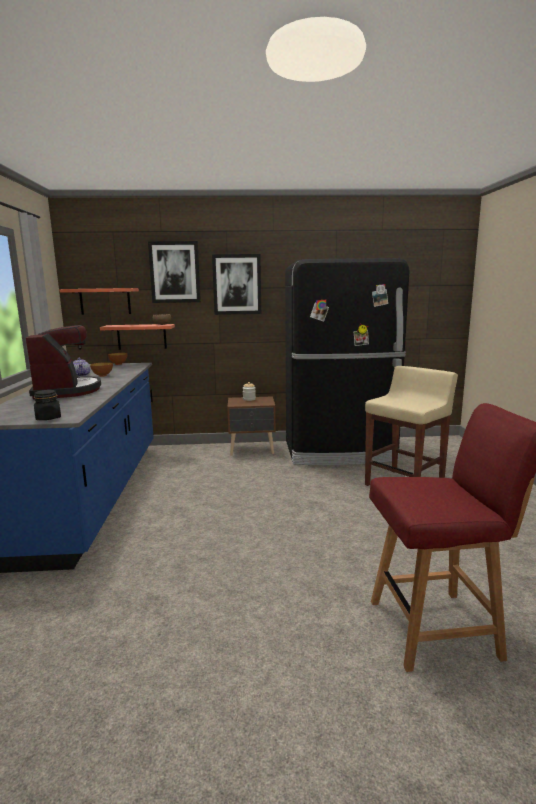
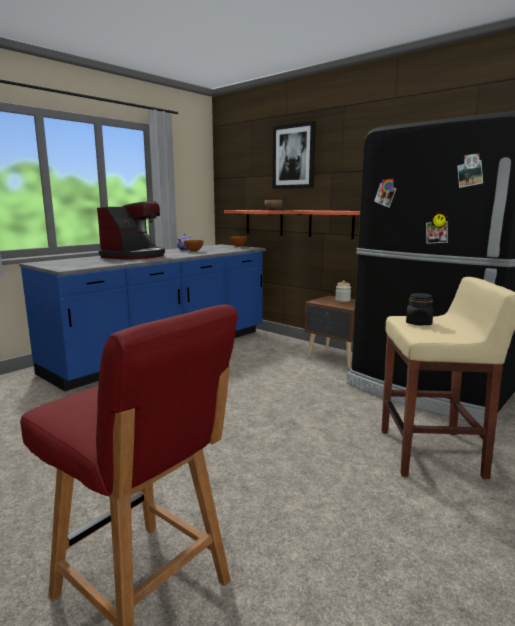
camera: 45 degrees right, 0 degrees up
black jar [34,390,61,420] -> black jar moved to [406,293,433,325]
shelf [59,288,139,315] -> shelf moved to [286,210,360,240]
picture [212,254,261,315] -> none

